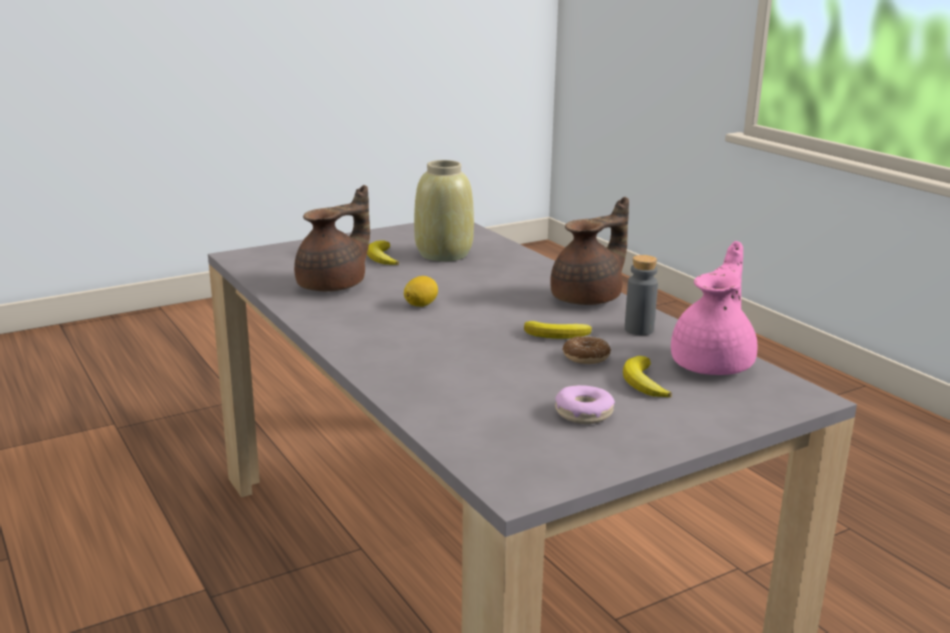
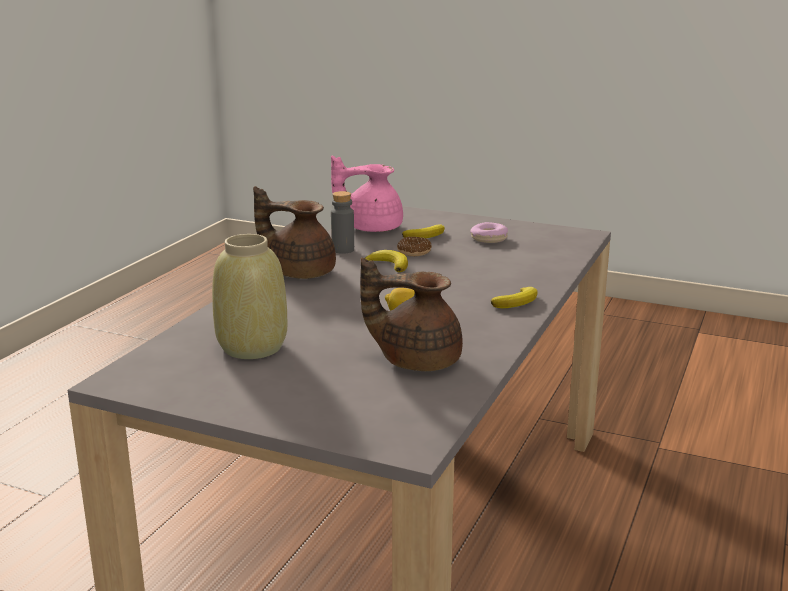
camera: 125 degrees left, 0 degrees up
banana [367,240,399,265] -> banana moved to [491,287,538,308]

